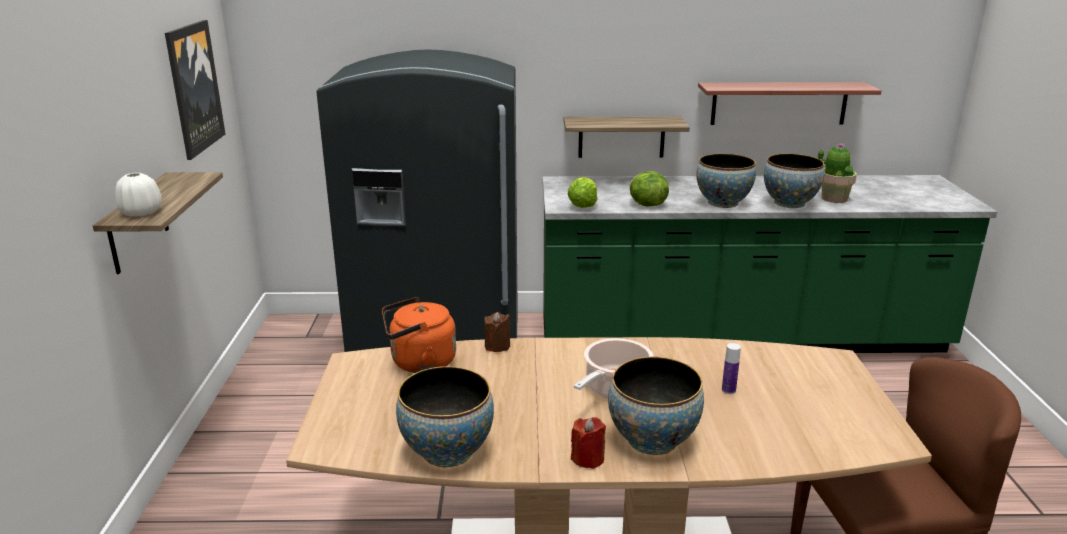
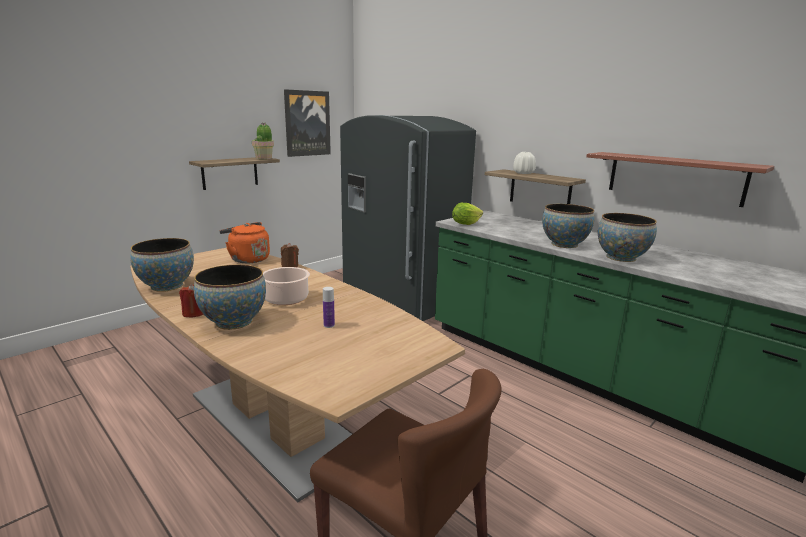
camera: 45 degrees right, 5 degrees down
white vase [115,173,162,217] -> white vase moved to [513,152,536,174]
lettuce [630,171,669,206] -> none
potted plant [818,143,857,203] -> potted plant moved to [252,122,274,159]

